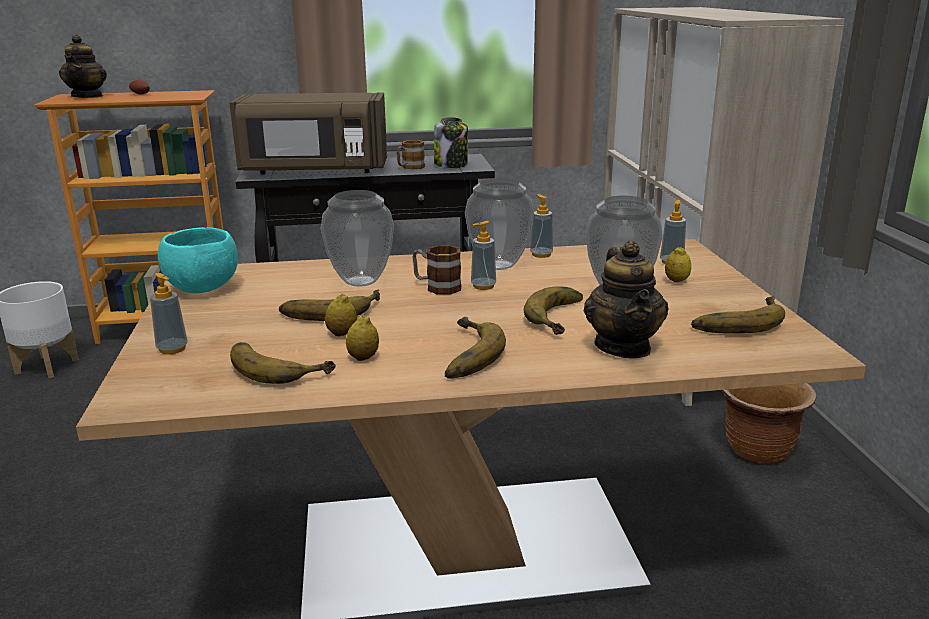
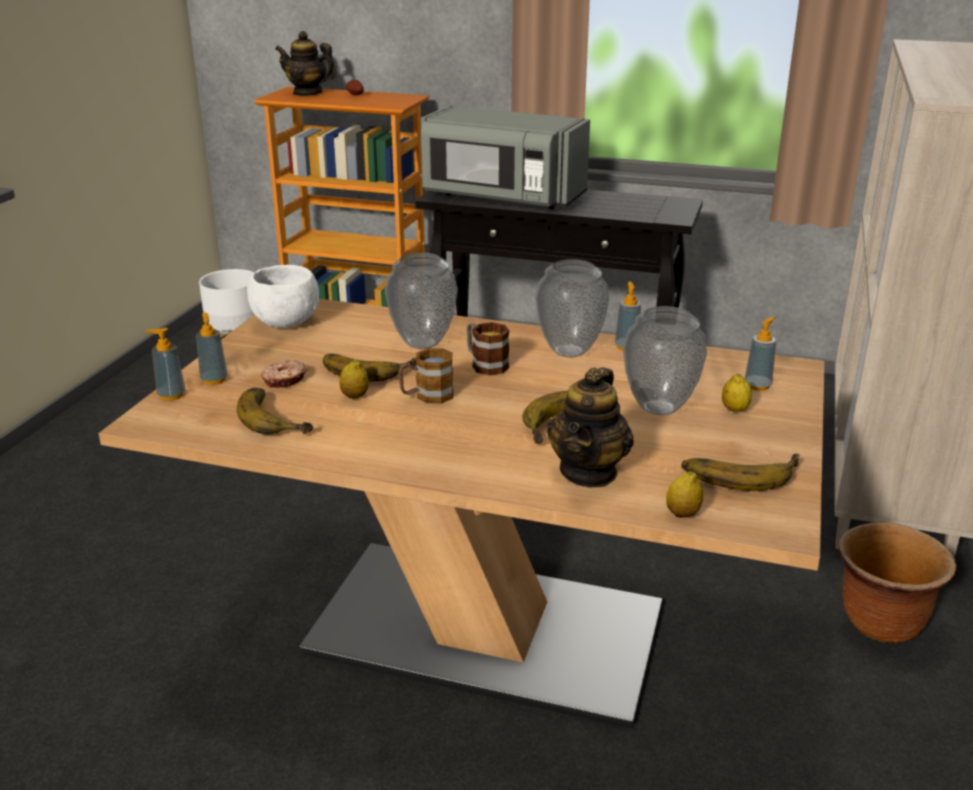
camera: 25 degrees right, 5 degrees up
teapot [59,35,107,98] -> teapot turned 90 degrees clockwise [275,31,337,96]
turquoise bowl [158,227,238,293] -> white bowl [247,265,319,328]
brown microwave [229,93,387,175] -> grey microwave [421,106,590,209]
lemon [346,315,379,361] -> lemon moved to [666,471,703,518]
mug [397,140,425,169] -> mug moved to [398,348,454,403]
jar [434,117,468,168] -> none
banana [445,317,506,379] -> none
soap dispenser [471,221,496,290] -> soap dispenser moved to [146,328,185,401]
none -> donut [261,360,307,388]

